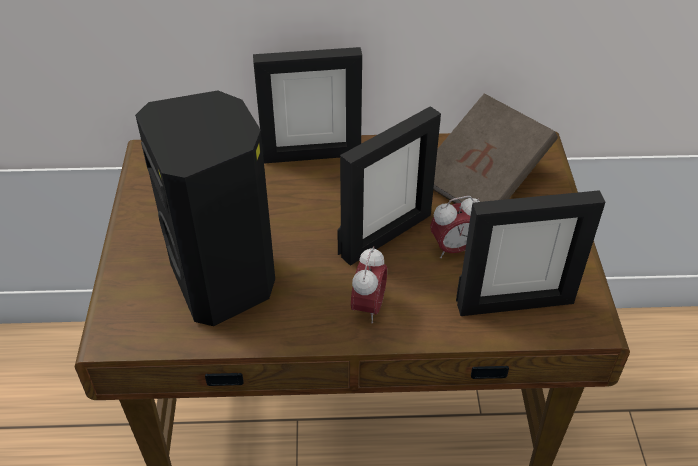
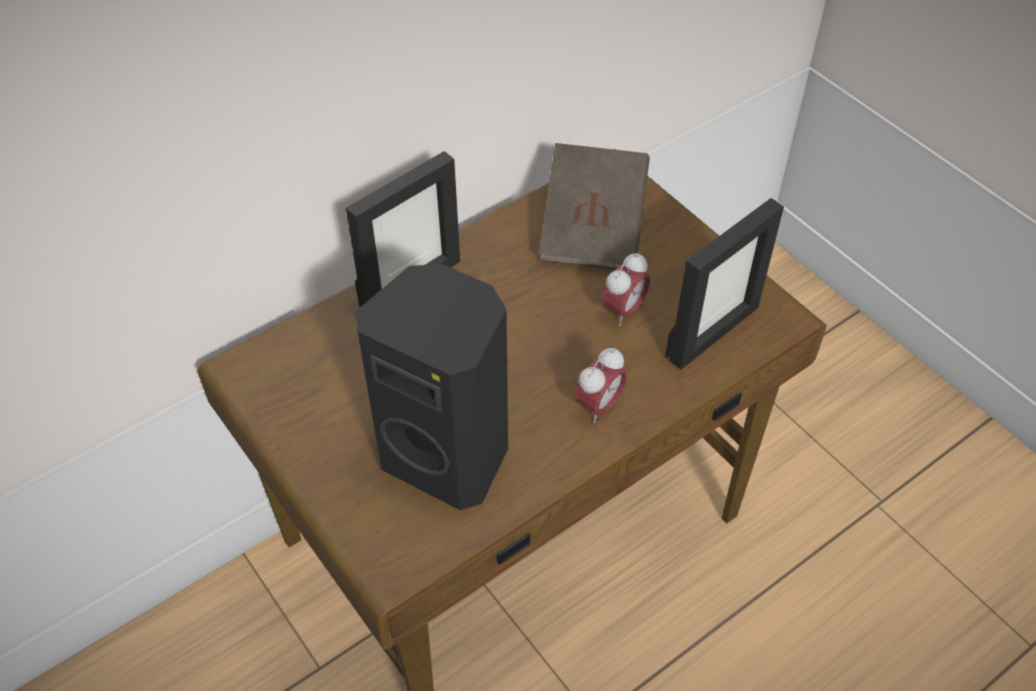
camera: 35 degrees left, 5 degrees up
picture frame [337,106,441,266] -> none
alarm clock [351,246,387,323] -> alarm clock turned 60 degrees clockwise [574,347,627,423]

